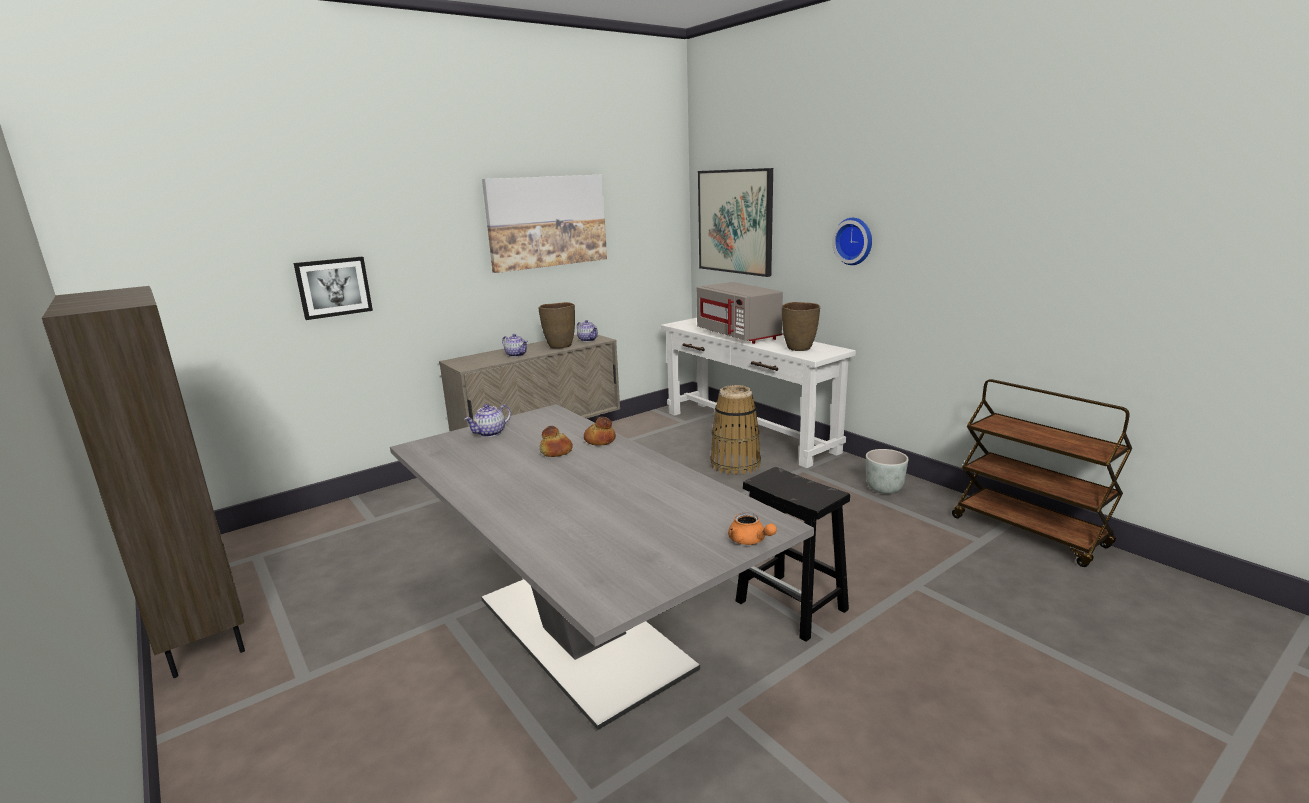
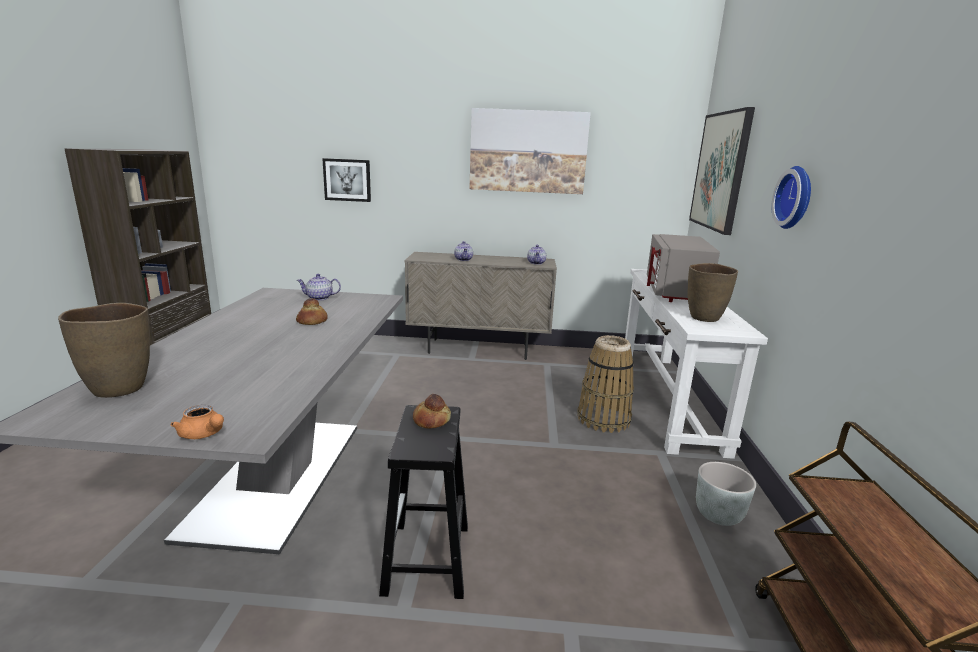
camera: 40 degrees right, 0 degrees up
brown vase [539,302,575,349] -> brown vase moved to [58,303,150,398]
bread [584,417,616,446] -> bread moved to [413,394,451,429]
orange teapot [728,512,777,545] -> orange teapot turned 60 degrees counterclockwise [171,405,224,439]

